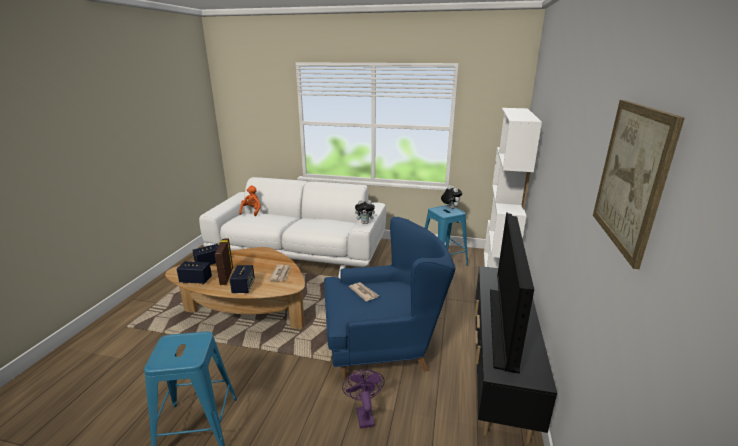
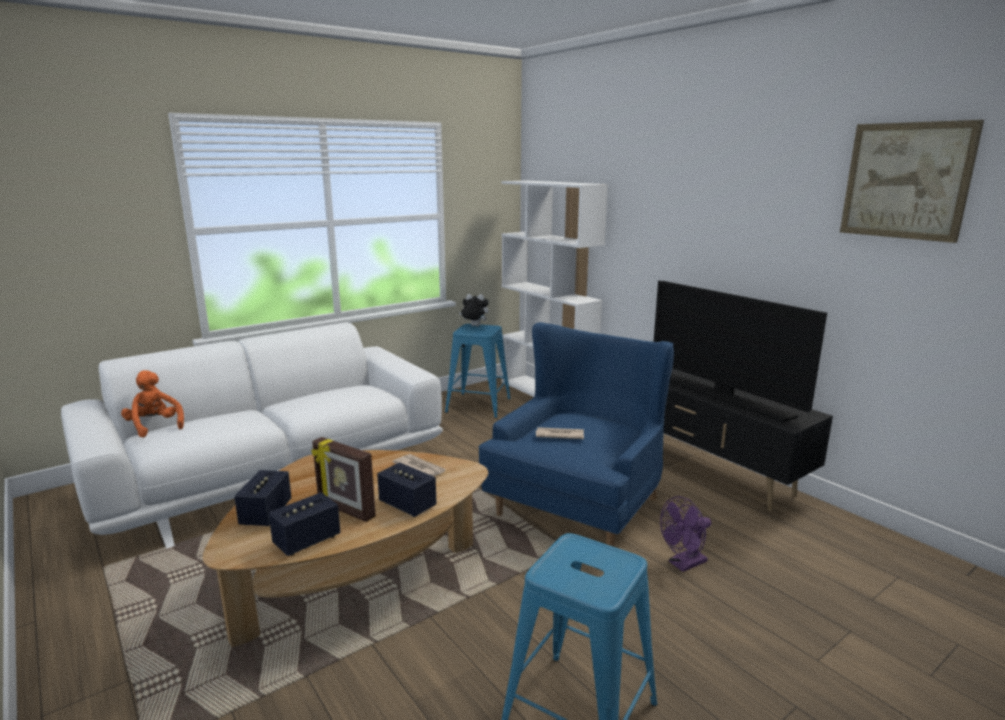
camera: 50 degrees left, 5 degrees down
purple fan [342,369,385,429] -> purple fan turned 60 degrees counterclockwise [660,496,711,572]
plush toy [355,200,378,224] -> none

